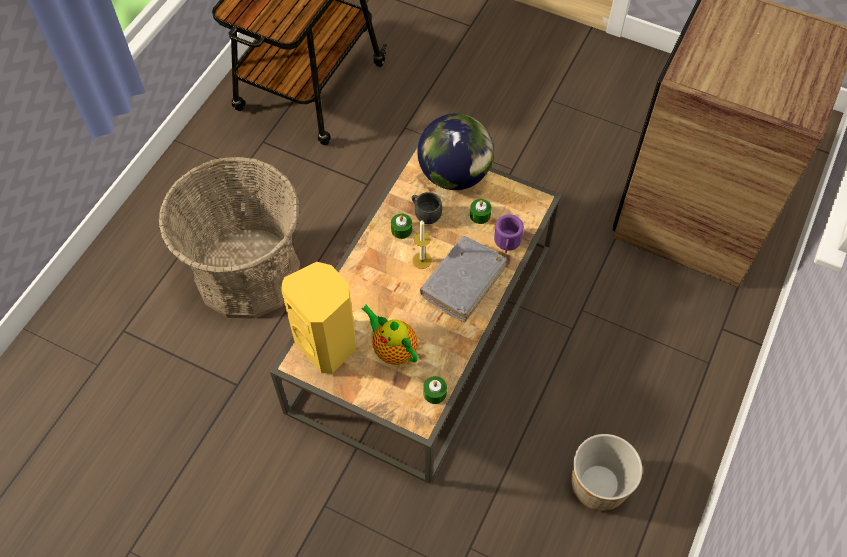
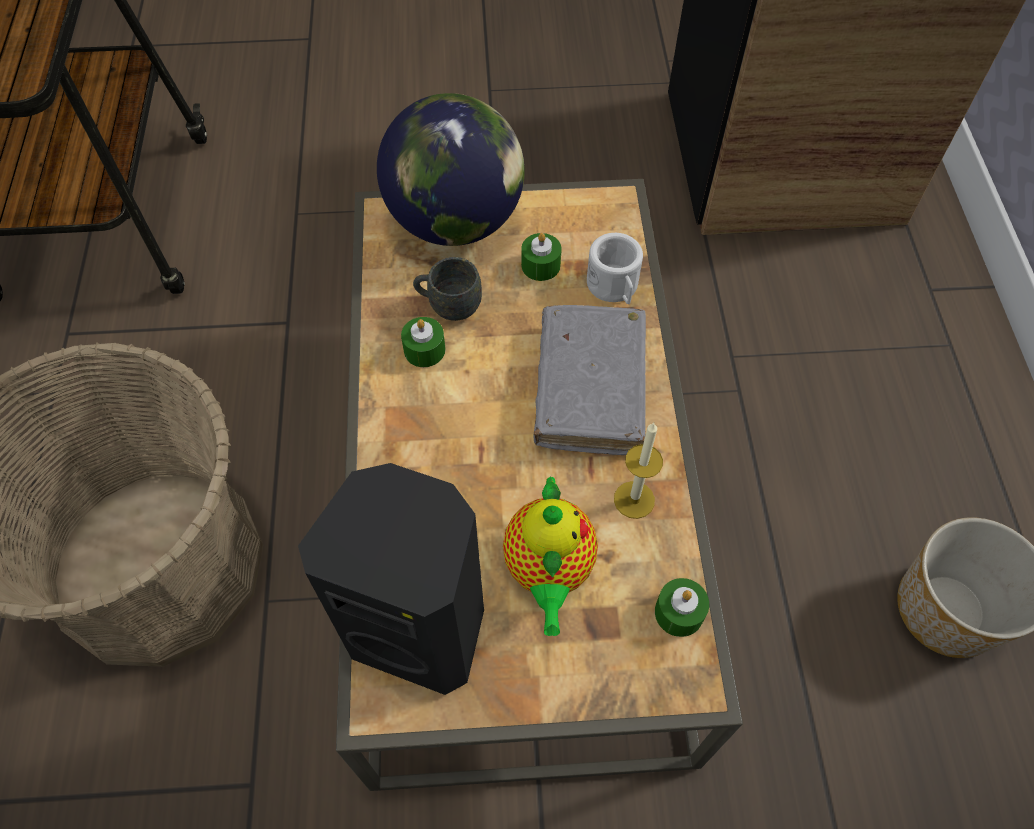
camera: 30 degrees left, 0 degrees up
yellow speaker [281,262,356,373] -> black speaker [298,463,484,695]
teapot [361,305,418,365] -> teapot turned 105 degrees counterclockwise [503,476,598,636]
candle [413,220,432,269] -> candle moved to [614,423,663,519]
purple mug [494,215,524,253] -> white mug [587,233,643,304]

